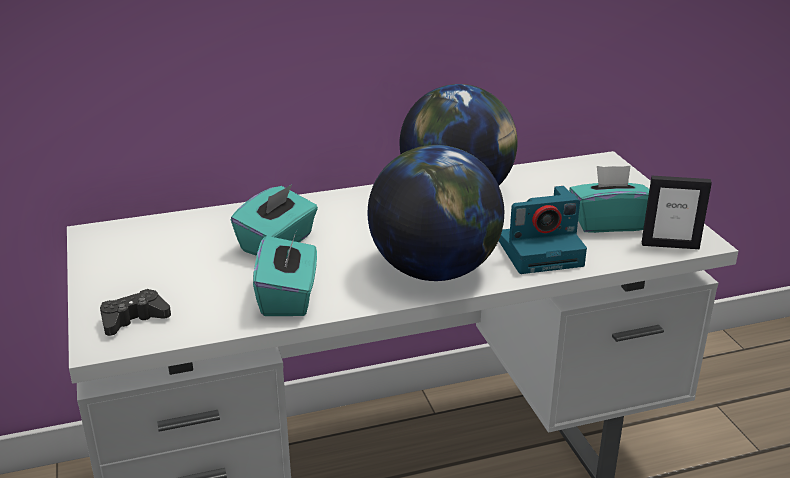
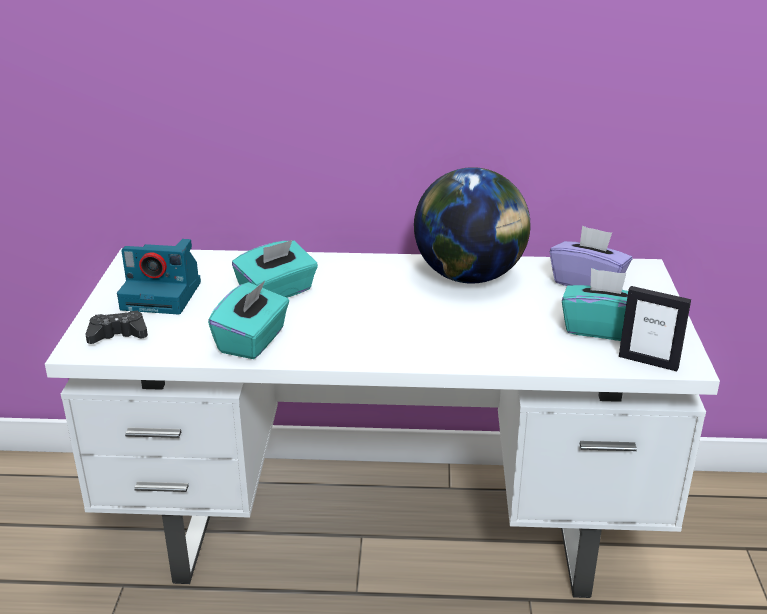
camera: 20 degrees right, 0 degrees up
globe [368,145,504,281] -> none
camera [499,186,587,274] -> camera moved to [117,239,201,314]
none -> purple tissue box [550,225,632,286]

